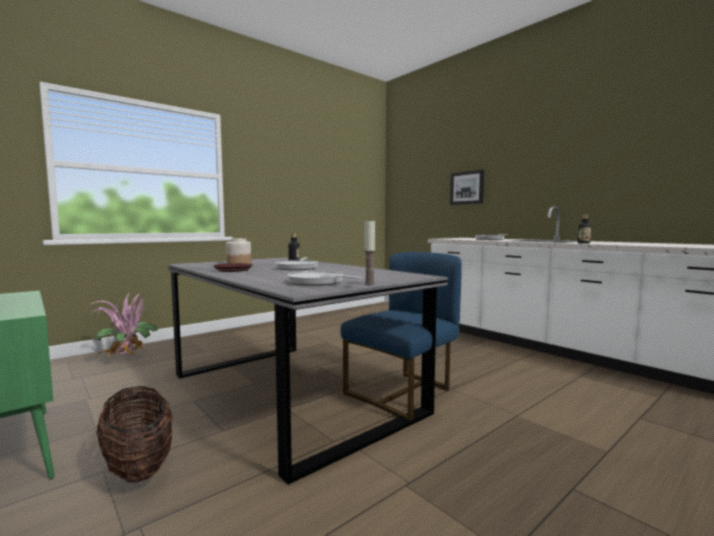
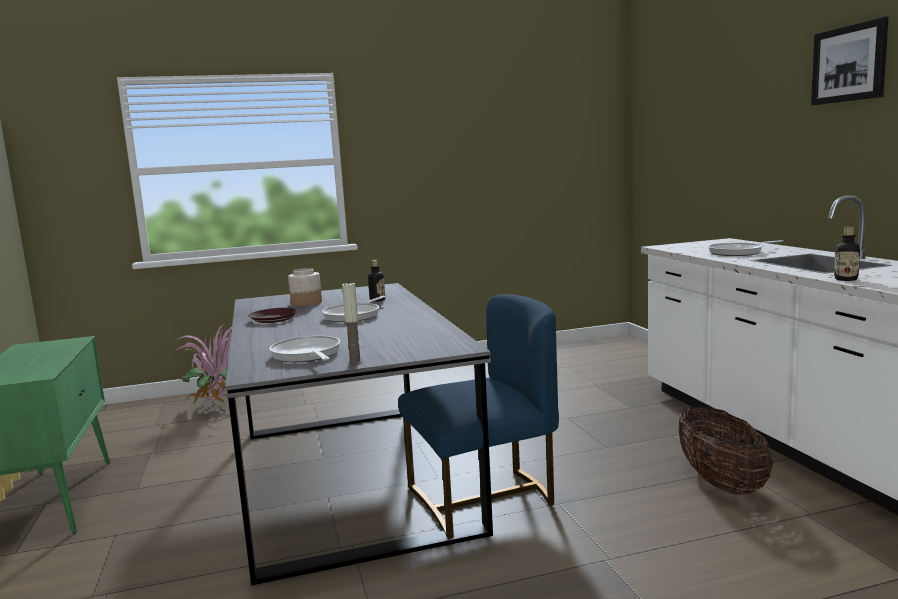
camera: 25 degrees right, 5 degrees up
basket [97,386,173,483] -> basket moved to [678,406,773,495]
picture [450,170,484,205] -> picture moved to [811,17,888,106]

